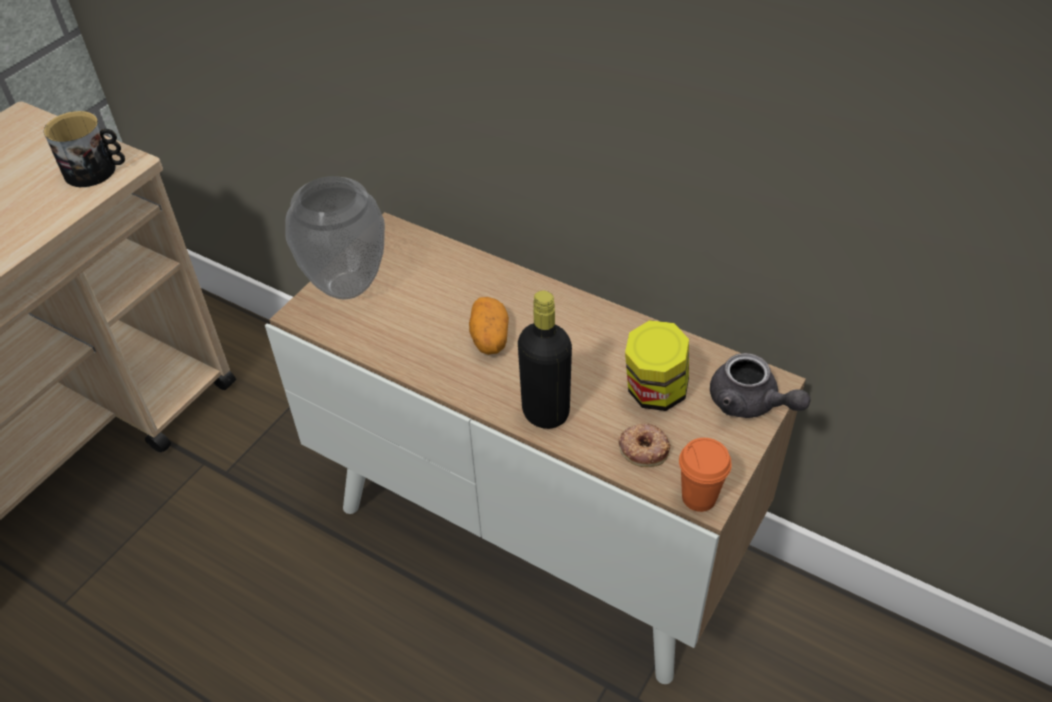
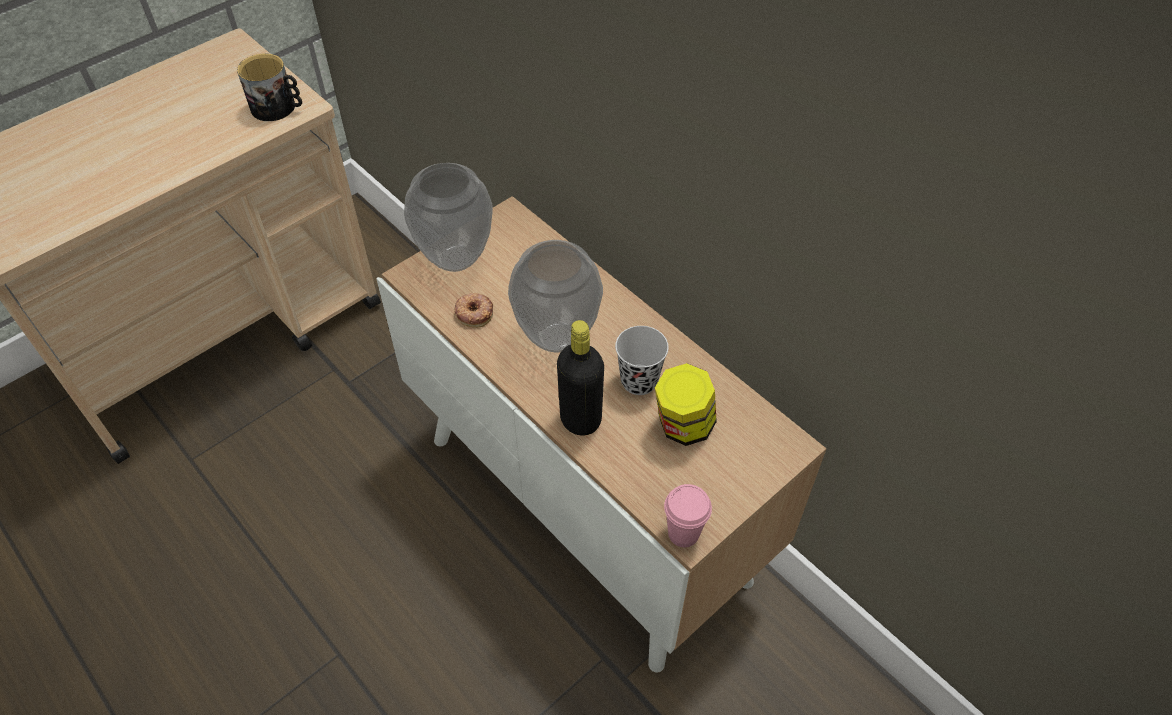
camera: 15 degrees right, 5 degrees up
potato [469,297,509,355] -> vase [508,240,603,352]
donut [618,424,671,467] -> donut moved to [454,293,493,328]
orange cup [679,438,732,512] -> pink cup [664,484,712,547]
grey teapot [710,353,811,418] -> none
none -> black cup [615,326,669,395]

